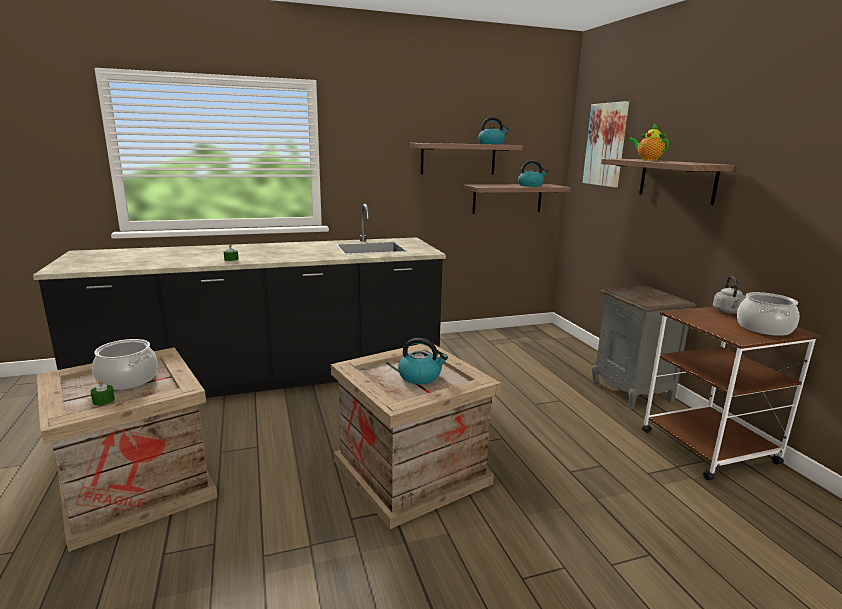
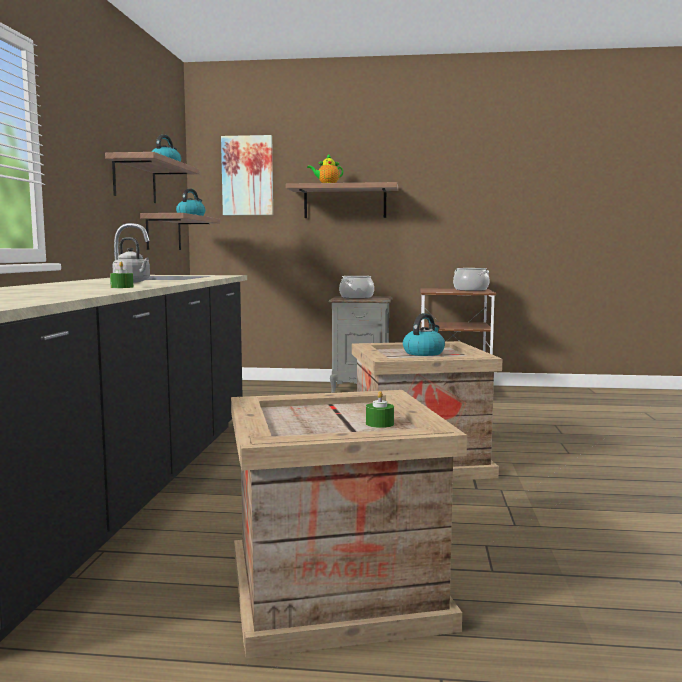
camera: 65 degrees left, 10 degrees down
cooking pot [92,339,158,390] -> cooking pot moved to [339,276,374,299]
grey kettle [713,276,746,314] -> grey kettle moved to [112,237,150,282]

